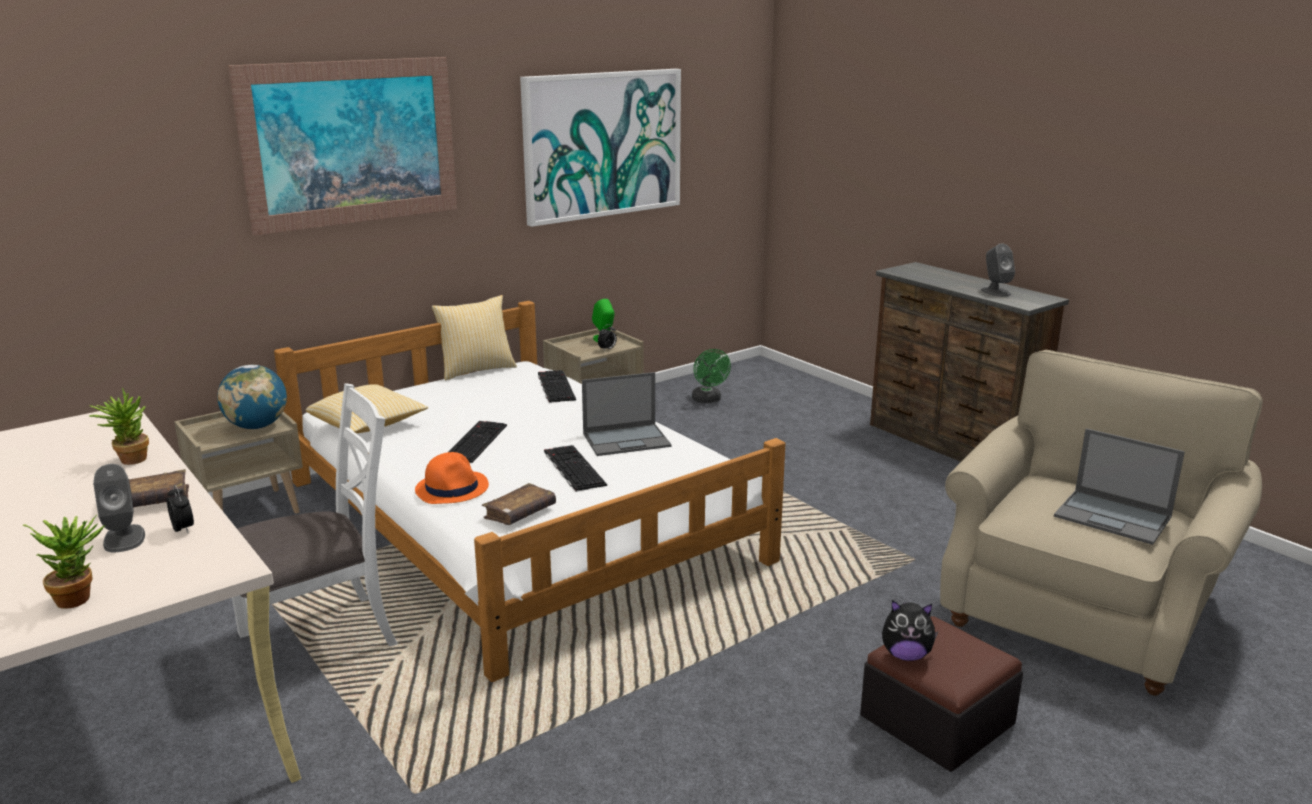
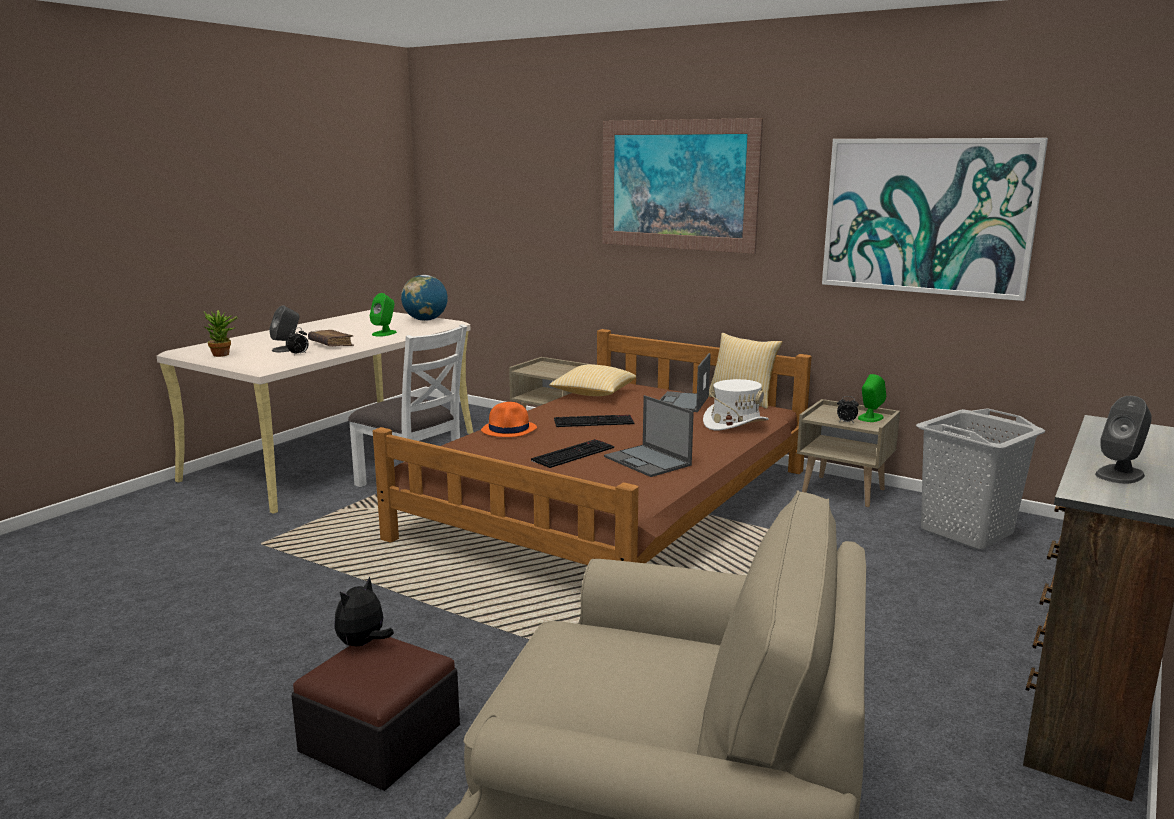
camera: 70 degrees right, 5 degrees down
potted plant [89,387,149,465] -> green speaker [370,293,397,337]
globe [217,365,287,429] -> globe moved to [401,275,448,321]
white bed [274,301,785,682] -> brown bed [373,329,812,565]
brown book [482,483,556,525] -> none
keyboard [538,370,576,403] -> white hat [703,379,769,430]
green fan [692,349,731,403] -> grey laundry basket [916,408,1045,549]
plush toy [882,600,938,661] -> plush toy turned 45 degrees clockwise [334,577,394,646]
laptop [1054,428,1185,545] -> laptop moved to [660,353,711,412]

